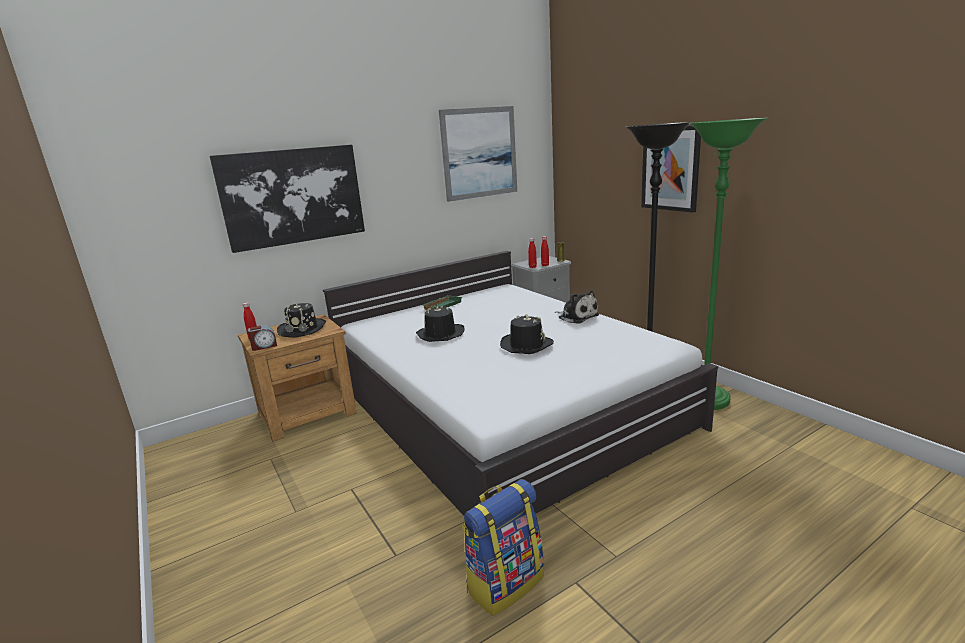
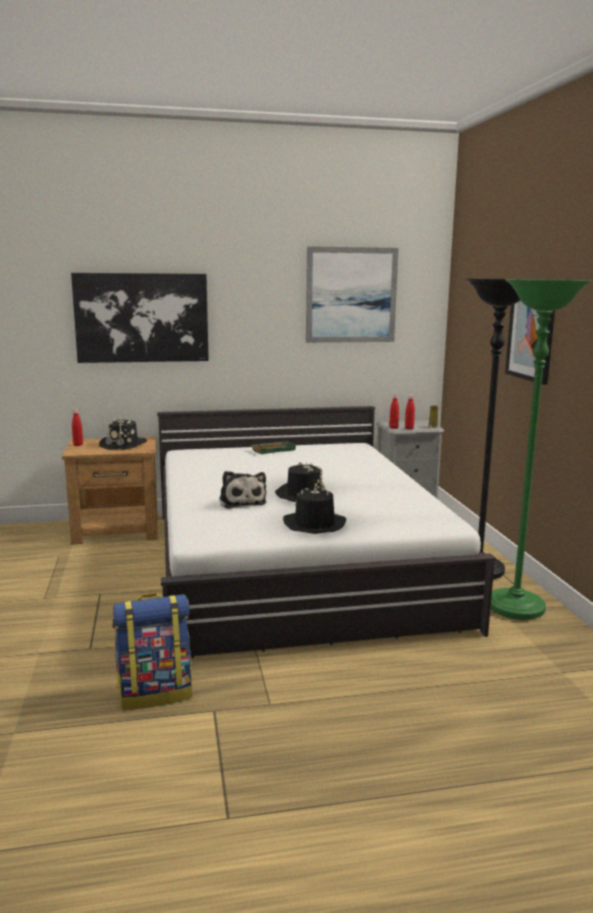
camera: 20 degrees right, 5 degrees down
alarm clock [248,325,277,351] -> none
black hat [416,306,465,342] -> black hat moved to [283,487,346,534]
plush toy [555,290,599,324] -> plush toy moved to [219,471,266,509]

